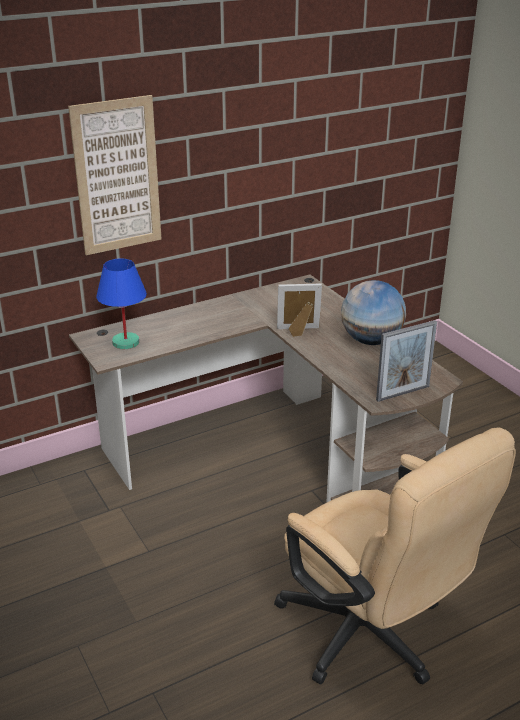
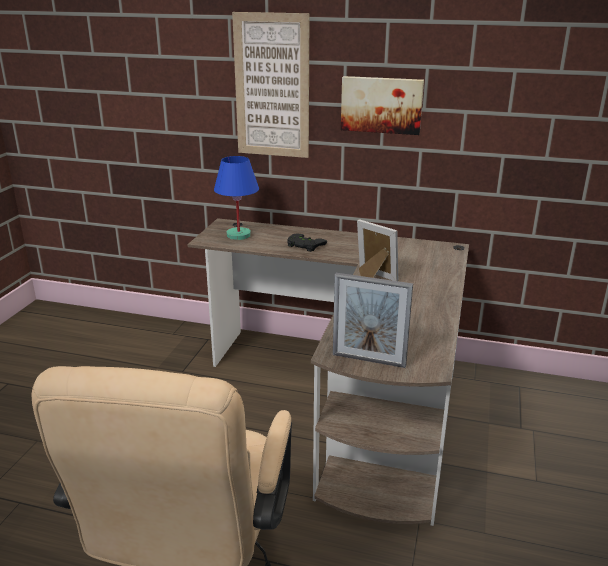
camera: 45 degrees right, 5 degrees down
globe [341,280,406,345] -> none
none -> black game controller [287,233,327,252]
none -> picture [341,76,424,135]

